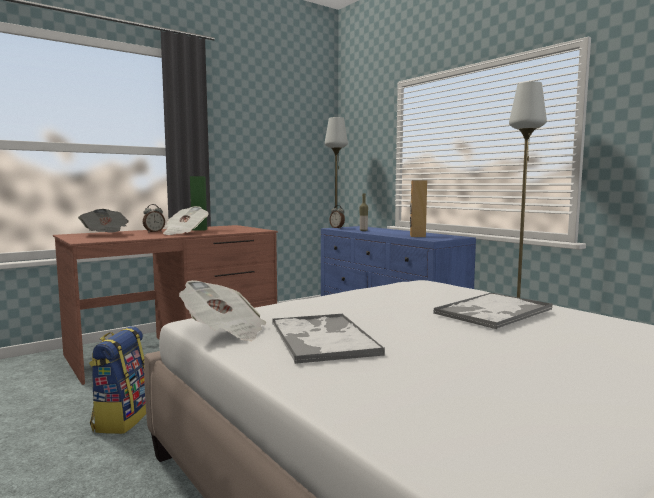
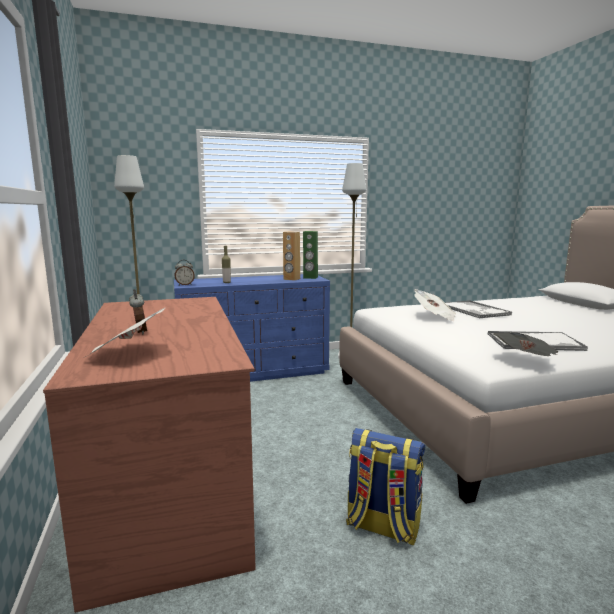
camera: 70 degrees left, 5 degrees up
newspaper [163,206,209,235] -> newspaper moved to [414,289,456,321]
green speaker [190,176,207,231] -> green speaker moved to [303,231,318,279]

